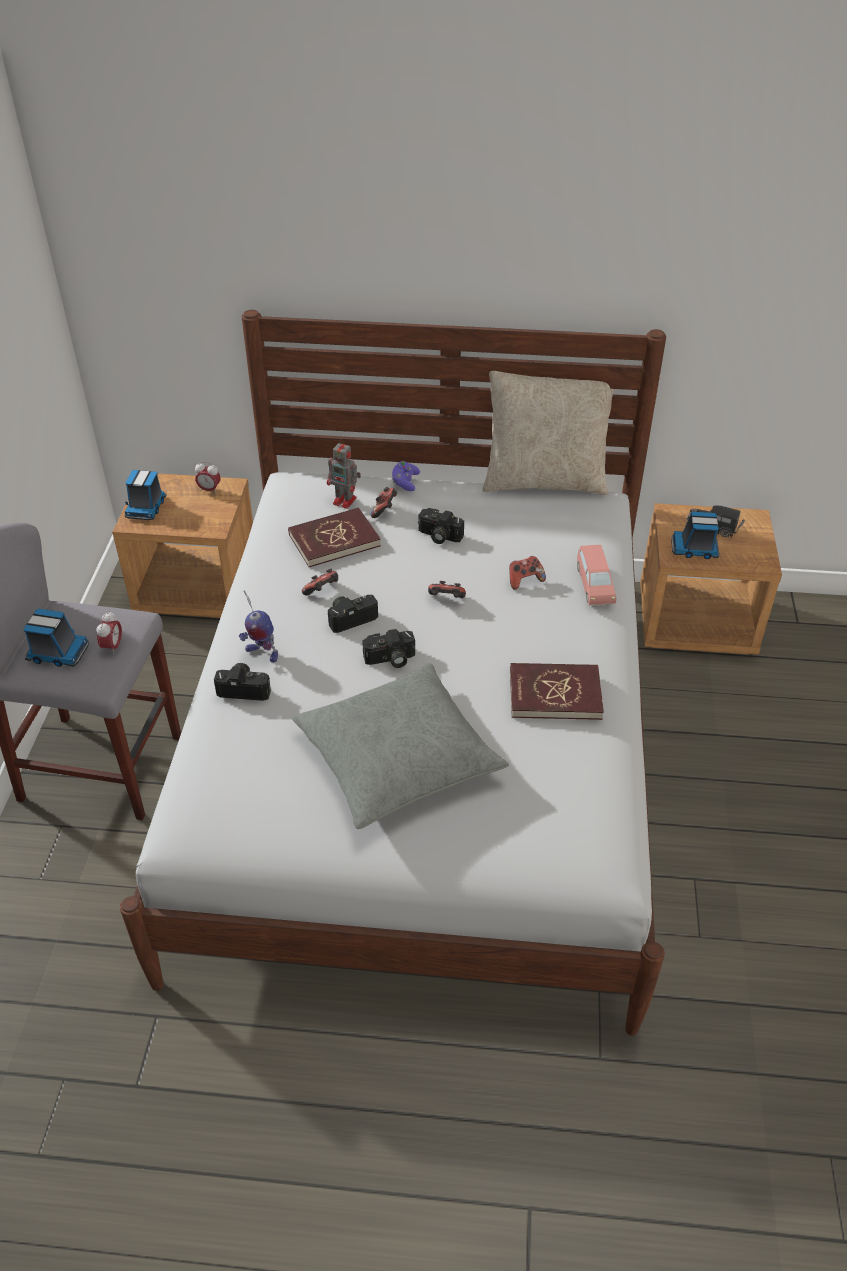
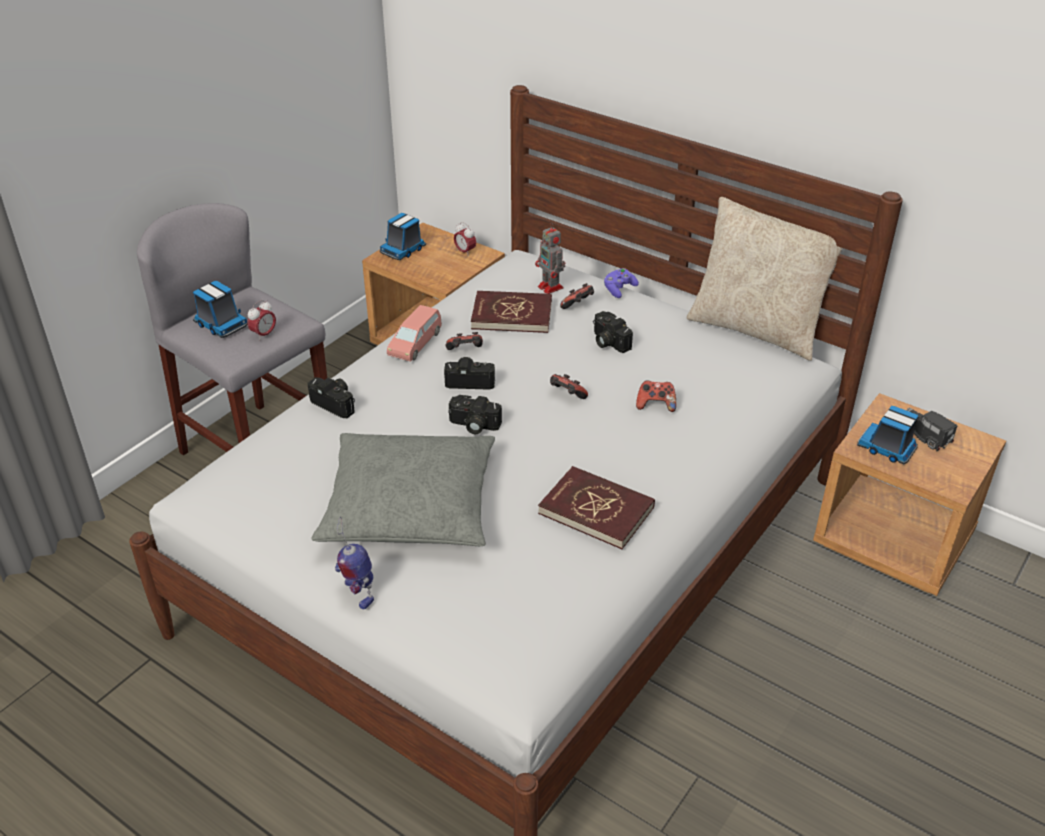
camera: 30 degrees right, 5 degrees down
toy robot [239,590,278,662] -> toy robot moved to [335,517,374,609]
pink toy car [577,545,616,605] -> pink toy car moved to [387,305,442,362]

